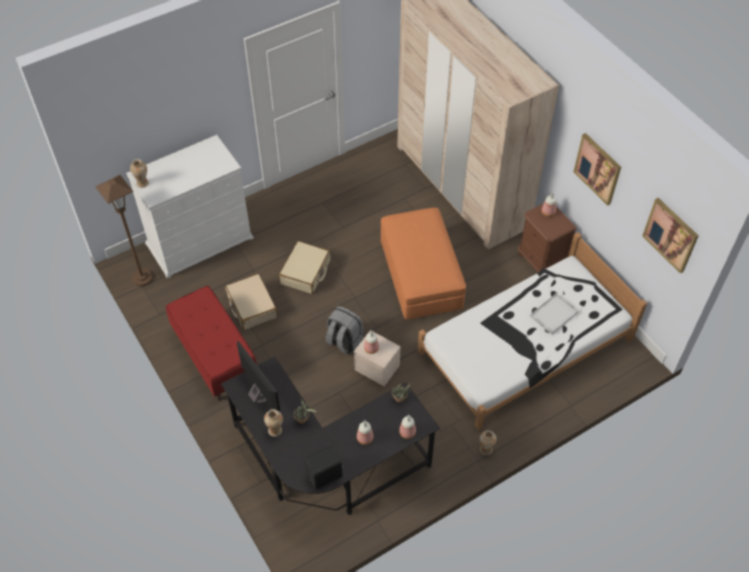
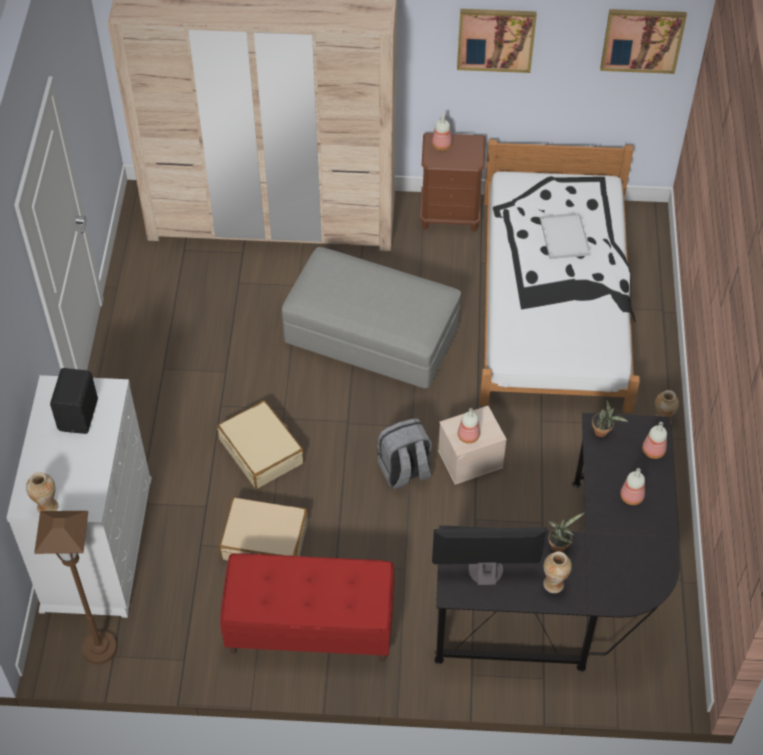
camera: 55 degrees left, 0 degrees up
black speaker [304,445,343,489] -> black speaker moved to [50,368,98,434]
orange ottoman [381,208,466,319] -> grey ottoman [282,247,461,388]

